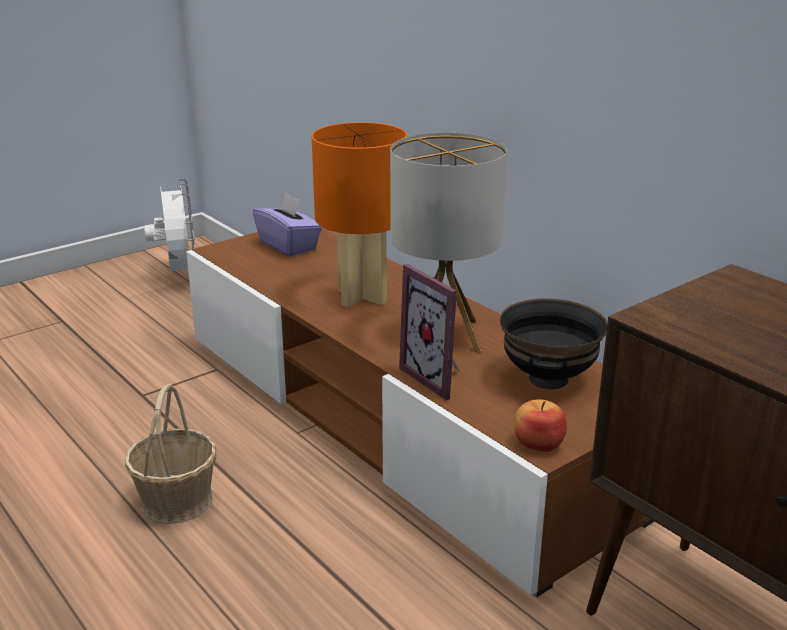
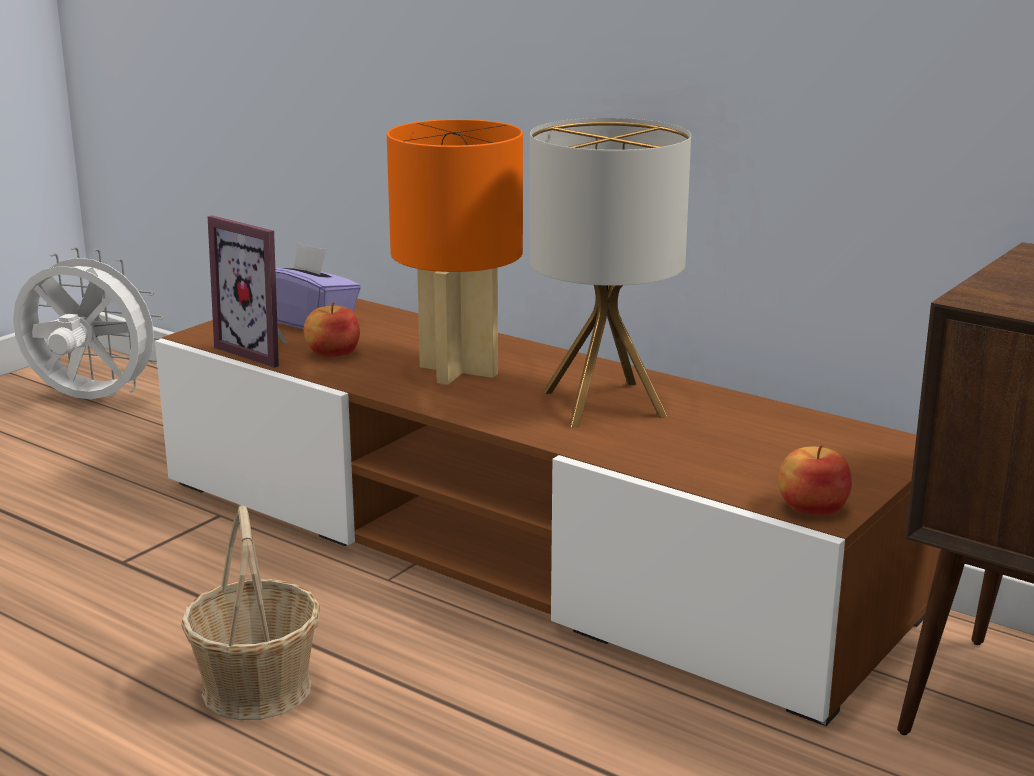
camera: 15 degrees left, 5 degrees down
white fan [144,179,195,274] -> white fan turned 45 degrees counterclockwise [13,247,164,399]
picture frame [399,264,460,400] -> picture frame moved to [208,216,288,368]
black bowl [500,298,607,389] -> none
none -> apple [304,302,360,357]

